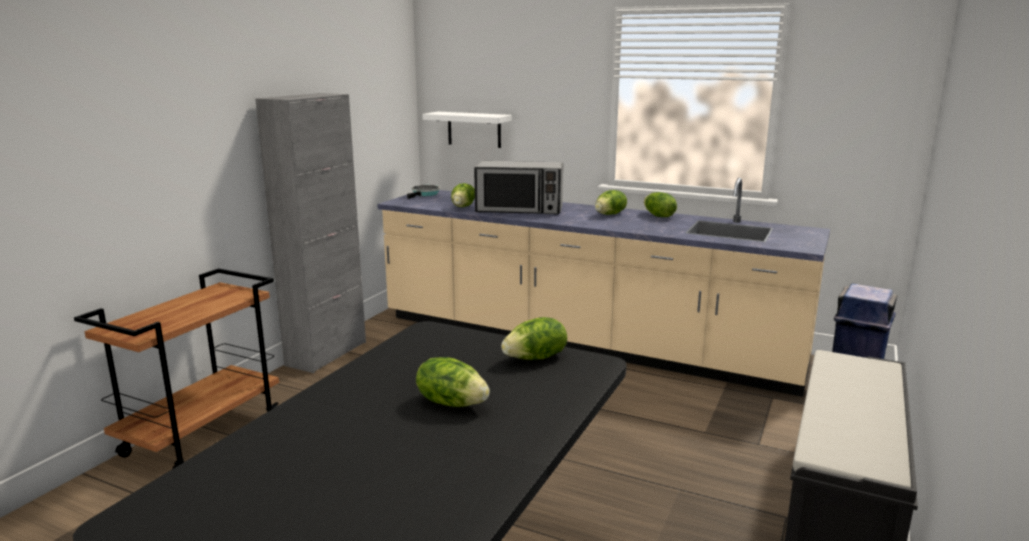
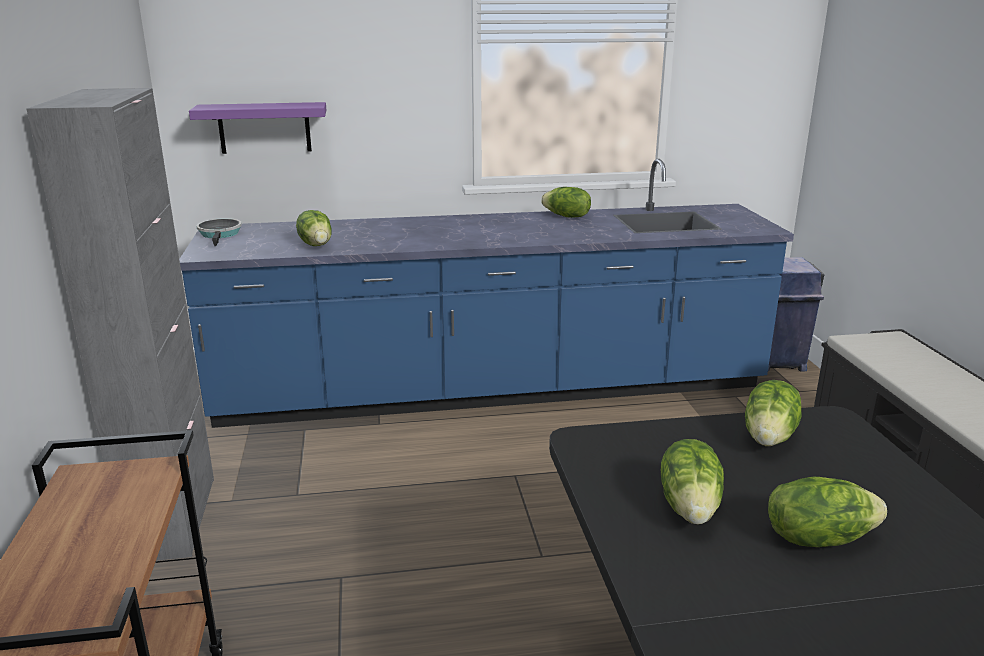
camera: 35 degrees left, 5 degrees up
beige counter [377,178,830,397] -> blue counter [179,159,794,428]
white shelf [422,112,512,148] -> purple shelf [189,102,327,154]
microwave [474,161,563,215] -> none
lettuce [595,190,627,215] -> lettuce moved to [661,439,724,525]

